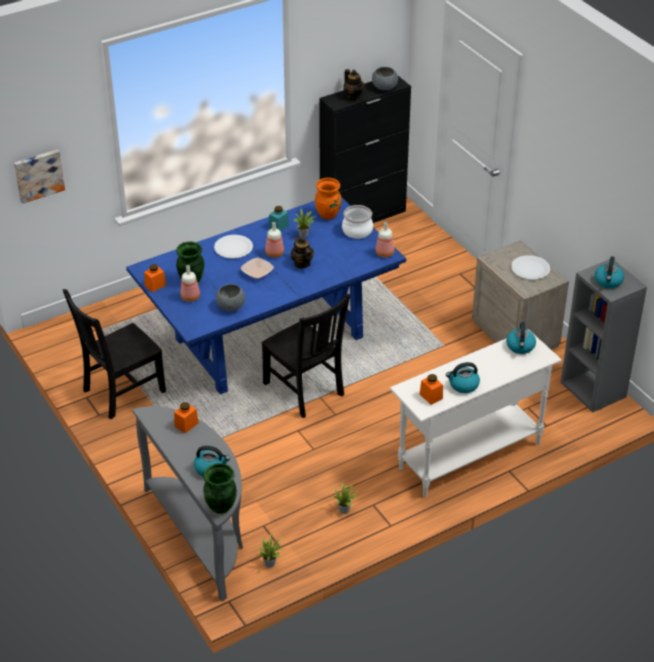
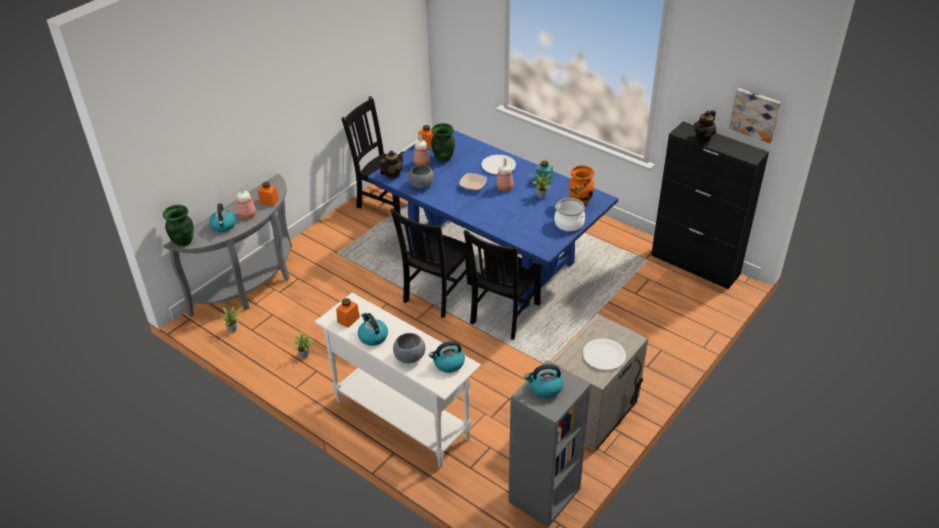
camera: 70 degrees right, 0 degrees up
picture [14,149,65,204] -> picture moved to [729,88,781,143]
teapot [291,235,314,269] -> teapot moved to [380,150,404,179]
grey bowl [372,67,398,90] -> grey bowl moved to [393,333,425,364]
bottle [376,222,394,257] -> bottle moved to [237,185,256,219]
none -> black chair [464,230,542,340]

